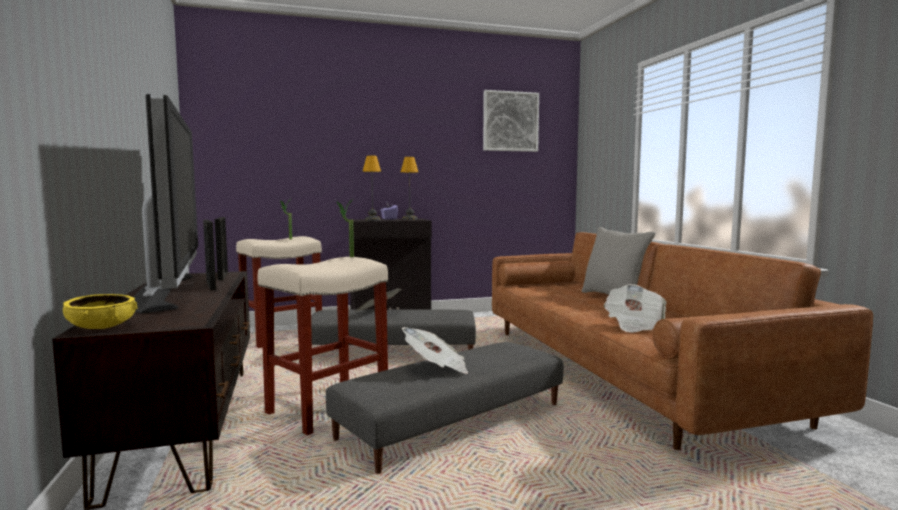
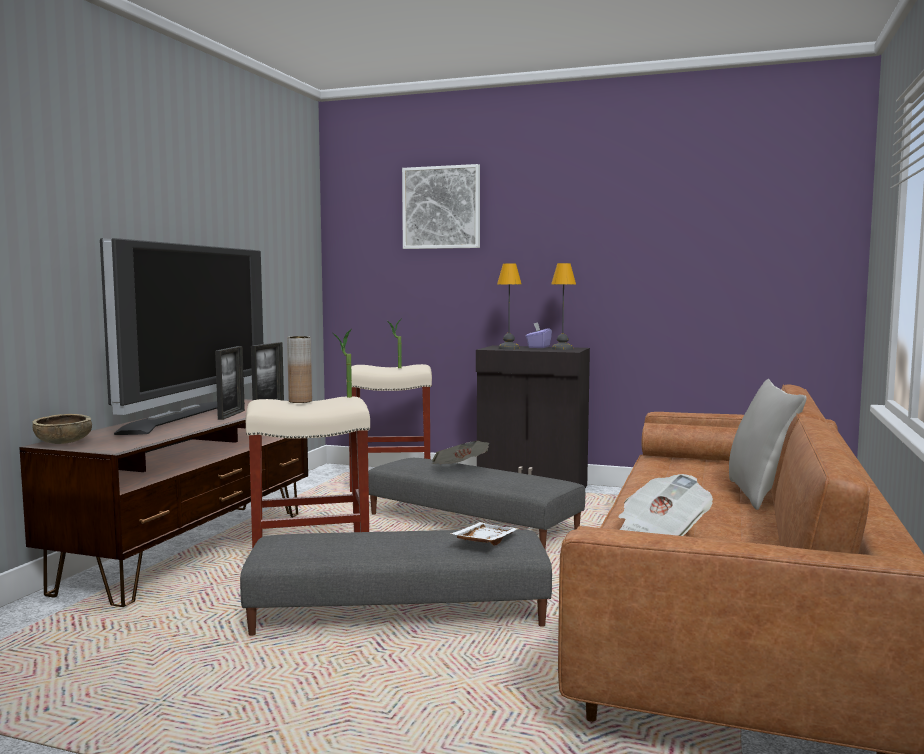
camera: 35 degrees right, 0 degrees up
yellow bowl [63,294,137,329] -> brown bowl [32,414,92,444]
newspaper [402,327,468,374] -> none
picture [483,90,539,152] -> picture moved to [402,164,480,249]
none -> brown vase [287,336,312,403]
none -> white tray [450,522,518,546]

